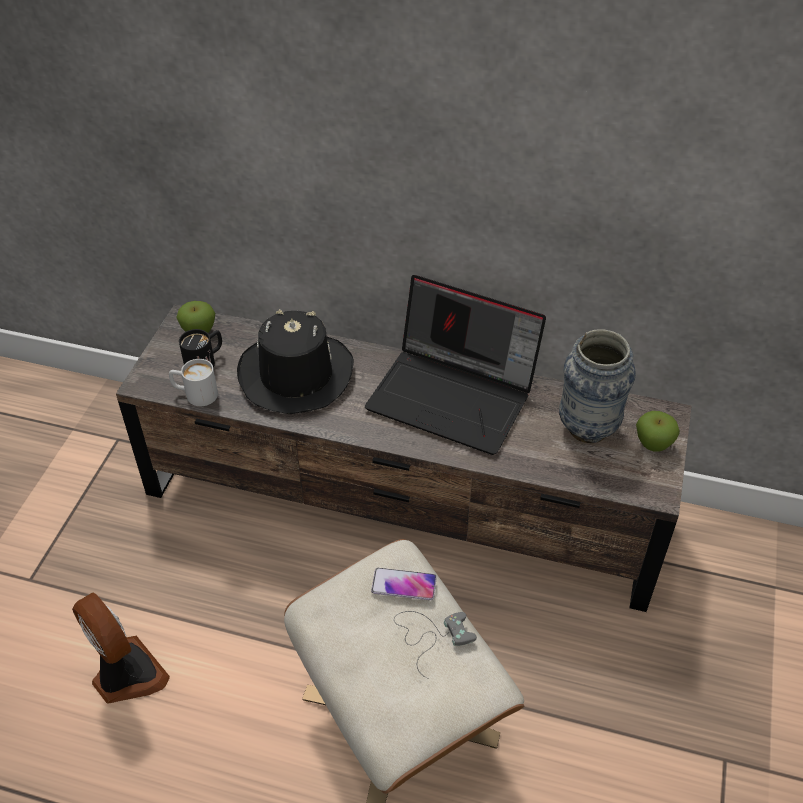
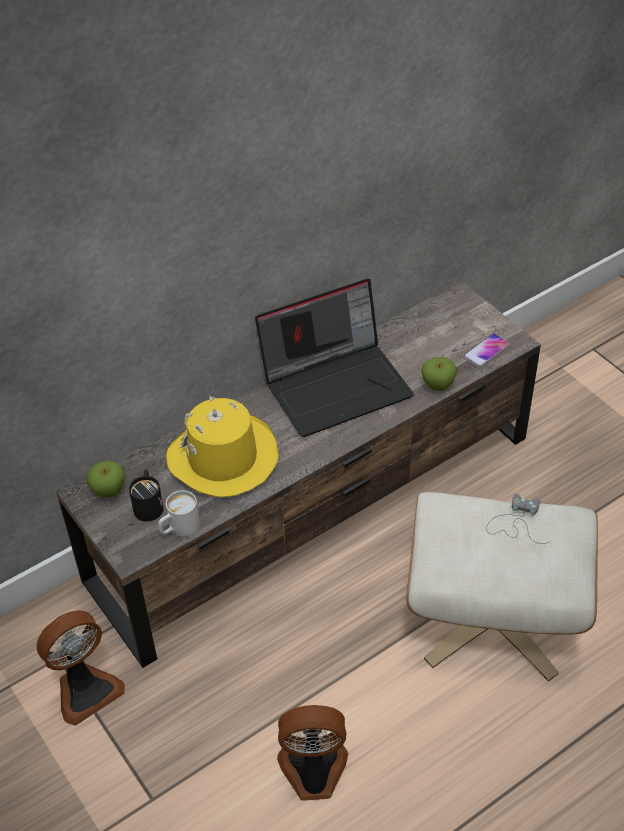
camera: 50 degrees left, 0 degrees up
black hat [237,309,354,414] -> yellow hat [166,396,279,497]
phone [371,568,437,600] -> phone moved to [463,333,510,367]
vase [559,330,636,443] -> none
apple [636,411,680,452] -> apple moved to [421,357,457,391]
none -> fan [37,610,125,726]

